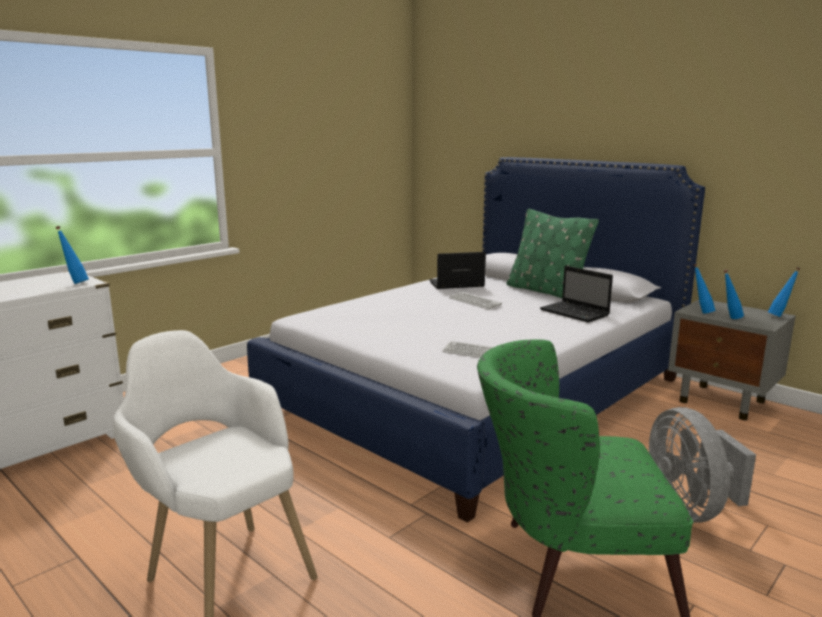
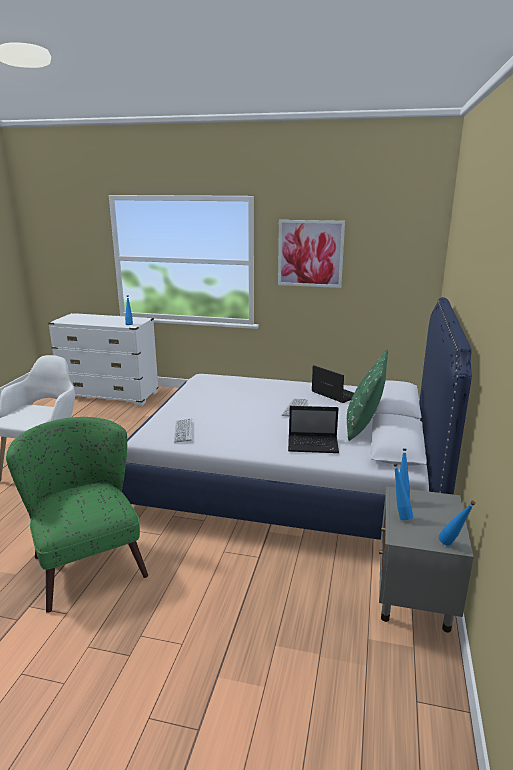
camera: 60 degrees right, 5 degrees up
laptop [540,266,613,322] -> laptop turned 105 degrees counterclockwise [288,406,339,453]
grey fan [649,407,756,523] -> none
none -> picture [278,220,345,288]

